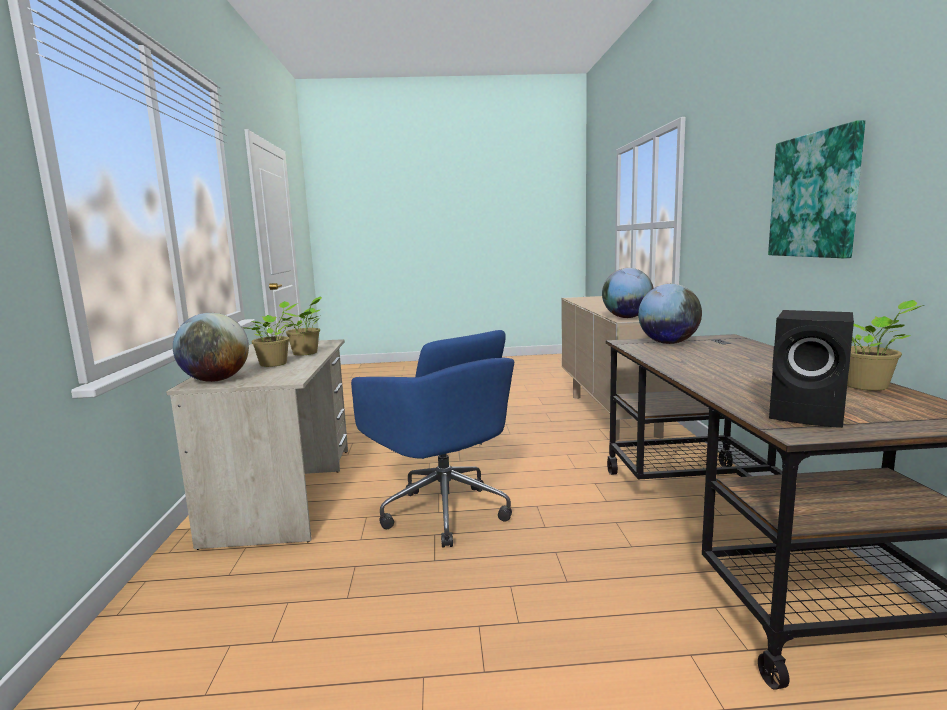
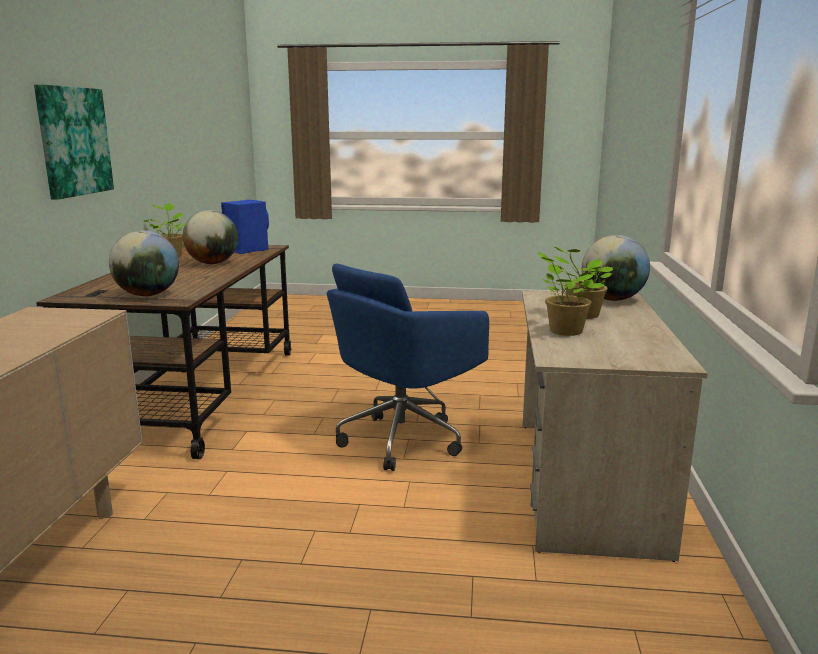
camera: 170 degrees left, 5 degrees up
blue office chair [351,330,514,547] -> blue office chair turned 105 degrees counterclockwise [327,264,489,471]
globe [602,268,653,318] -> globe moved to [183,210,238,264]
black speaker [769,310,854,428] -> blue speaker [221,200,269,254]

